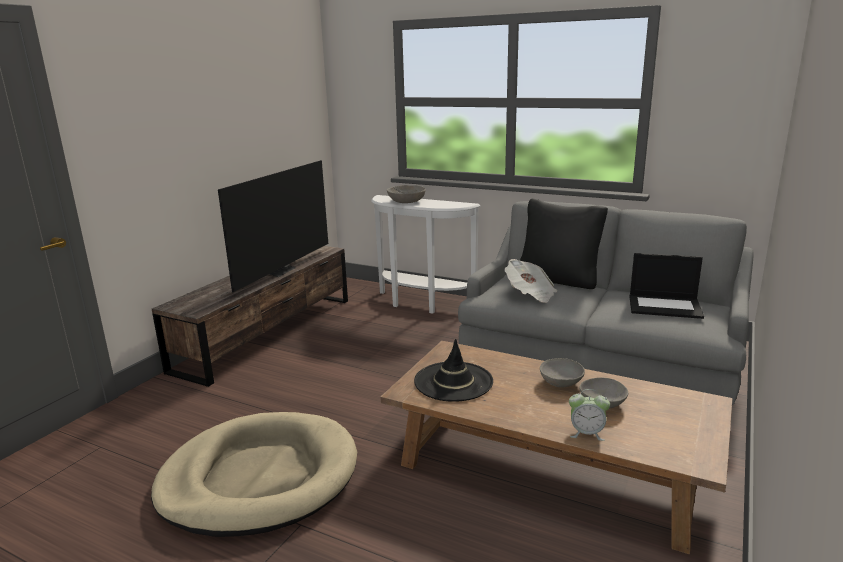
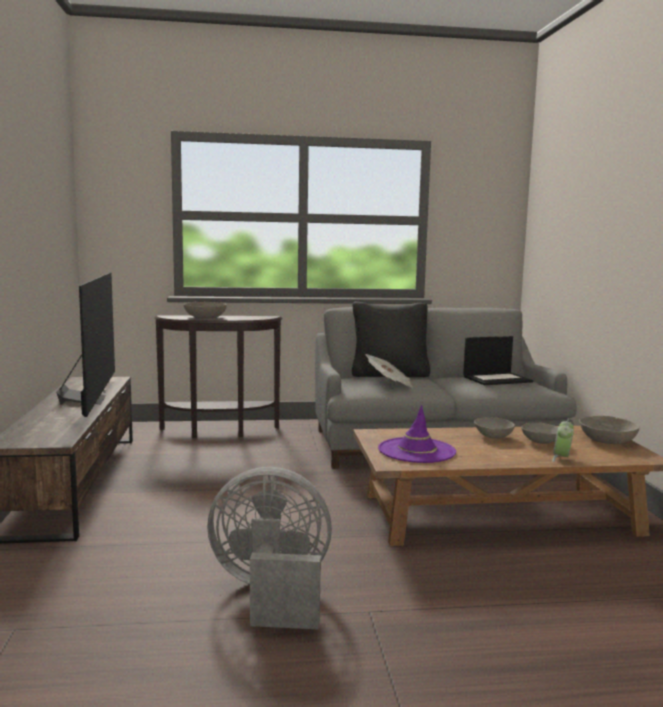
camera: 35 degrees left, 10 degrees down
beige dog bed [151,412,357,537] -> grey fan [207,467,332,630]
white console table [371,195,480,314] -> brown console table [155,315,283,438]
black hat [414,339,493,402] -> purple hat [378,405,456,463]
alarm clock [569,389,610,441] -> alarm clock turned 135 degrees clockwise [552,418,574,462]
none -> grey bowl [579,416,639,444]

